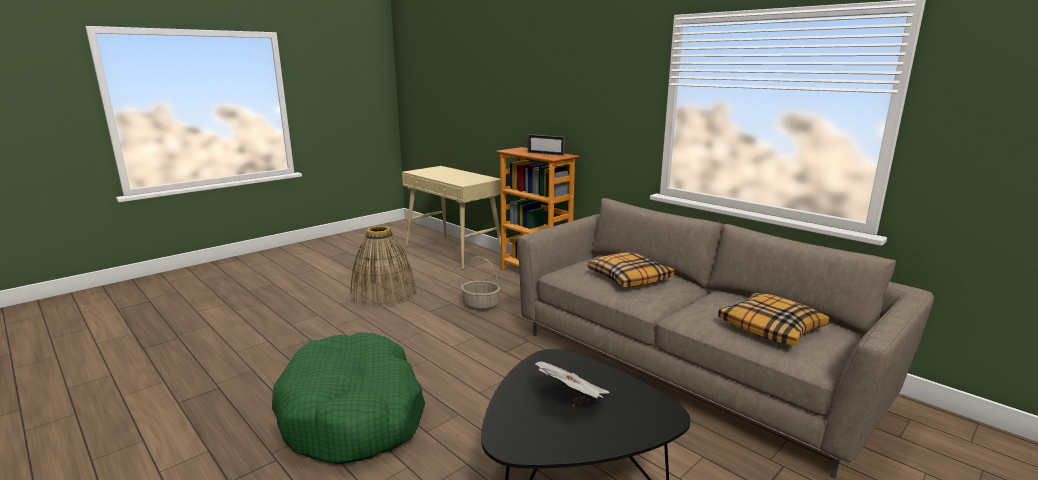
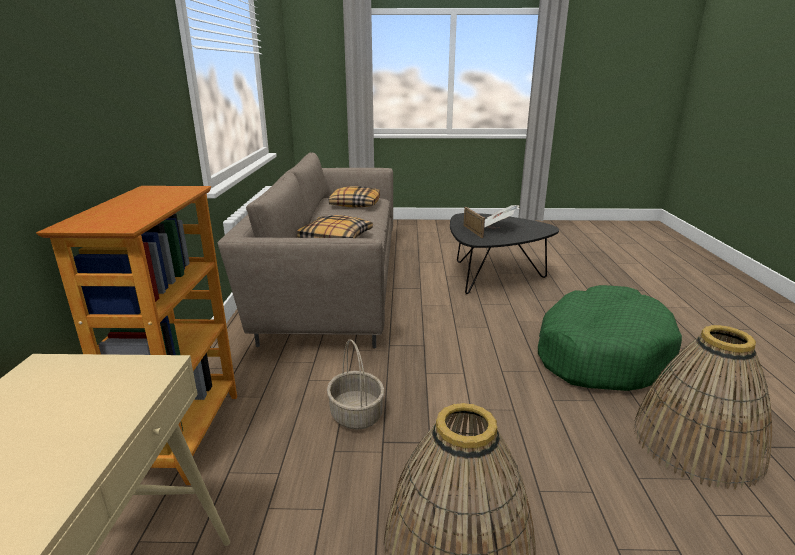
camera: 135 degrees left, 5 degrees up
picture frame [528,134,565,156] -> picture frame moved to [464,207,485,238]
none -> basket [633,325,772,489]

